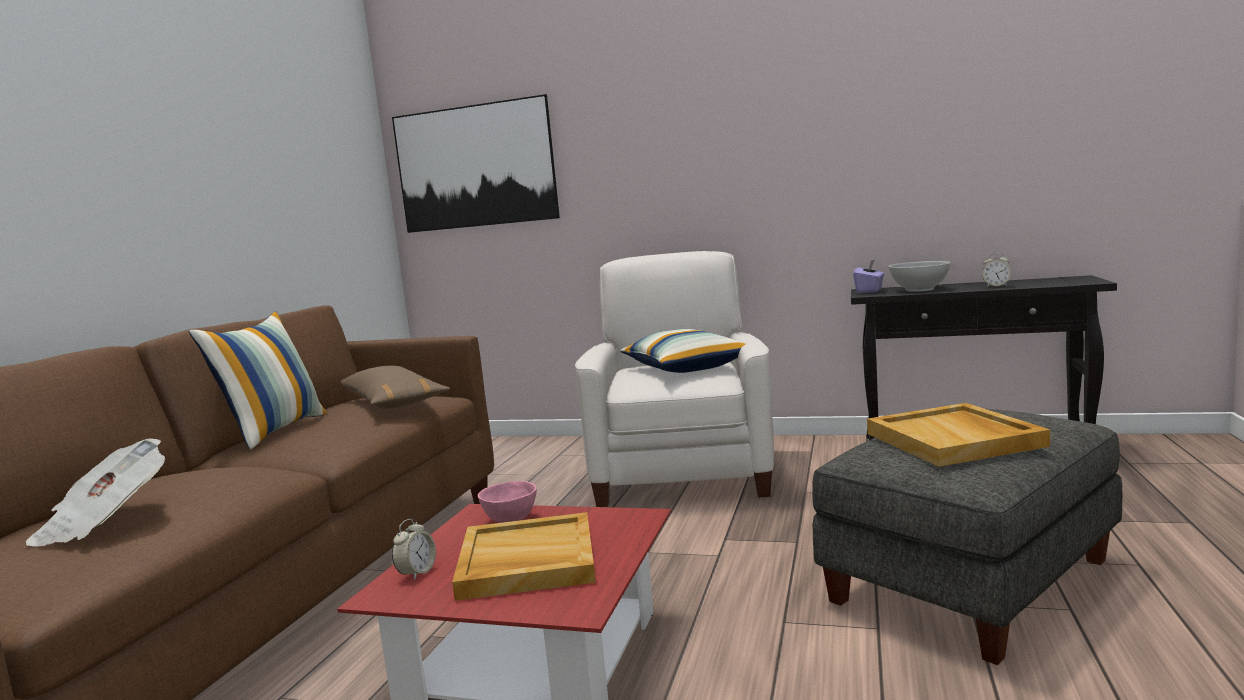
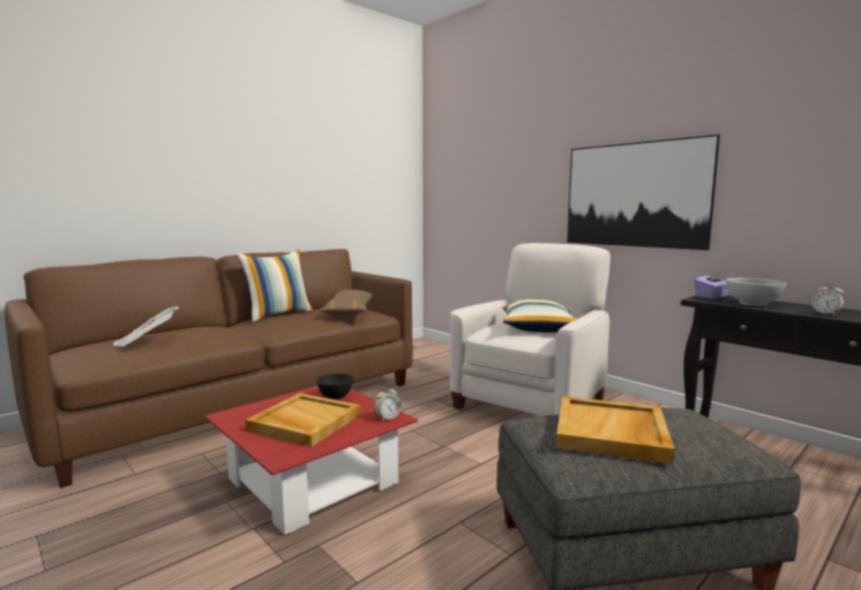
camera: 30 degrees right, 0 degrees up
picture [392,94,560,233] -> picture moved to [567,134,720,250]
alarm clock [392,519,436,580] -> alarm clock moved to [374,386,401,421]
pink bowl [478,481,537,523] -> black bowl [317,373,354,399]

